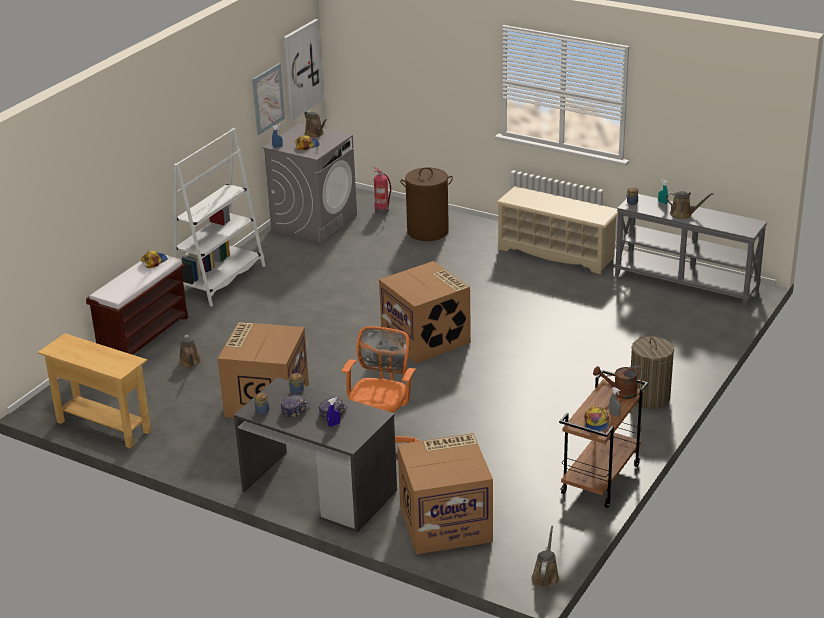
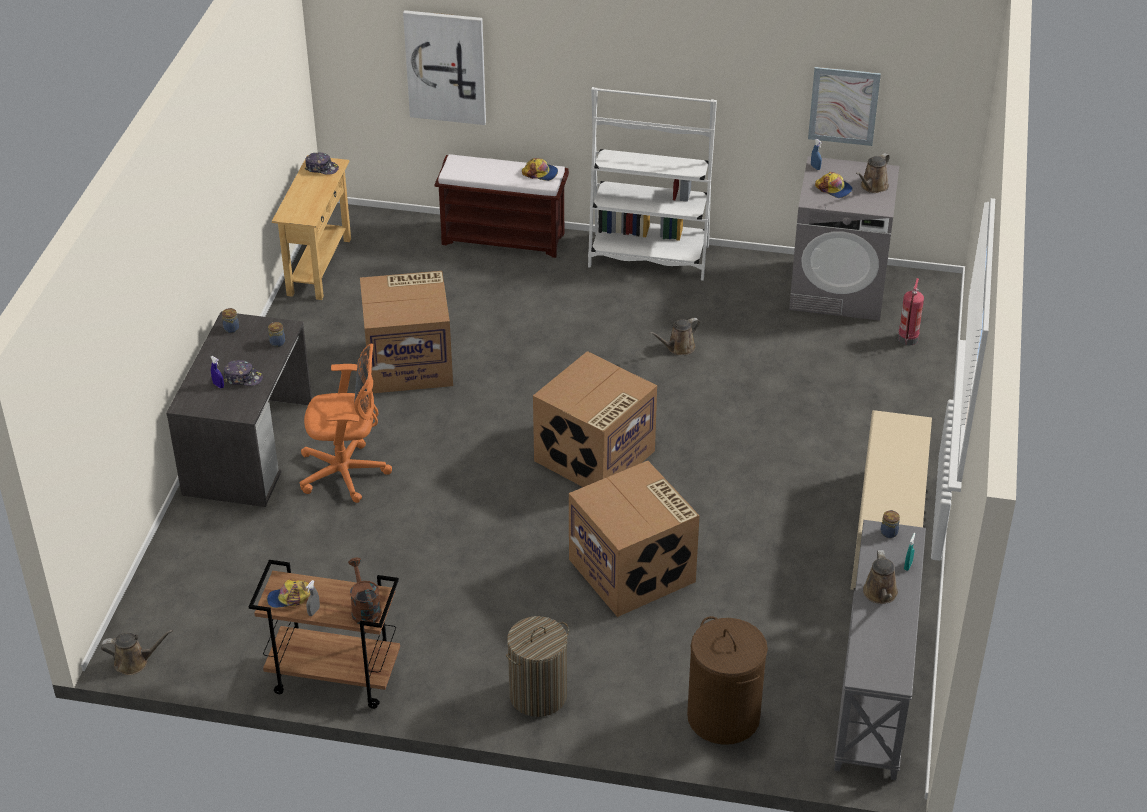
camera: 70 degrees right, 10 degrees up
brown watering can [179,335,202,367] -> brown watering can moved to [649,318,700,355]
cap [281,395,311,419] -> cap moved to [305,152,339,175]
picture [283,19,323,120] -> picture moved to [403,10,486,125]
cardboard box [398,433,493,554] -> cardboard box moved to [569,461,700,617]
brown laundry basket [400,167,453,241] -> brown laundry basket moved to [687,616,768,745]

